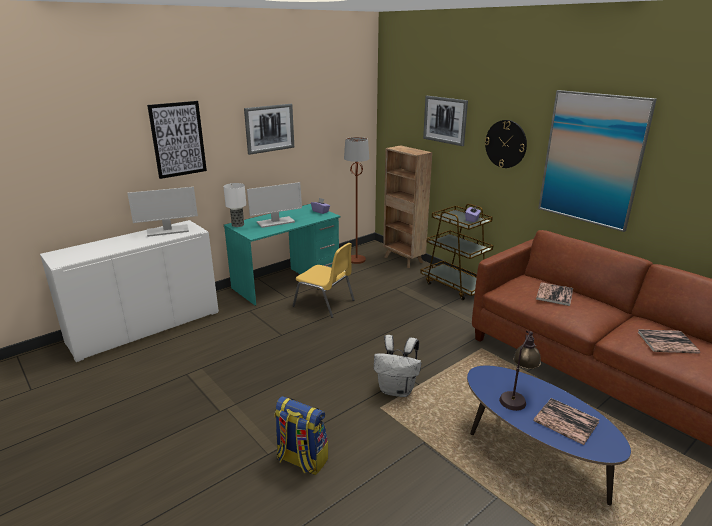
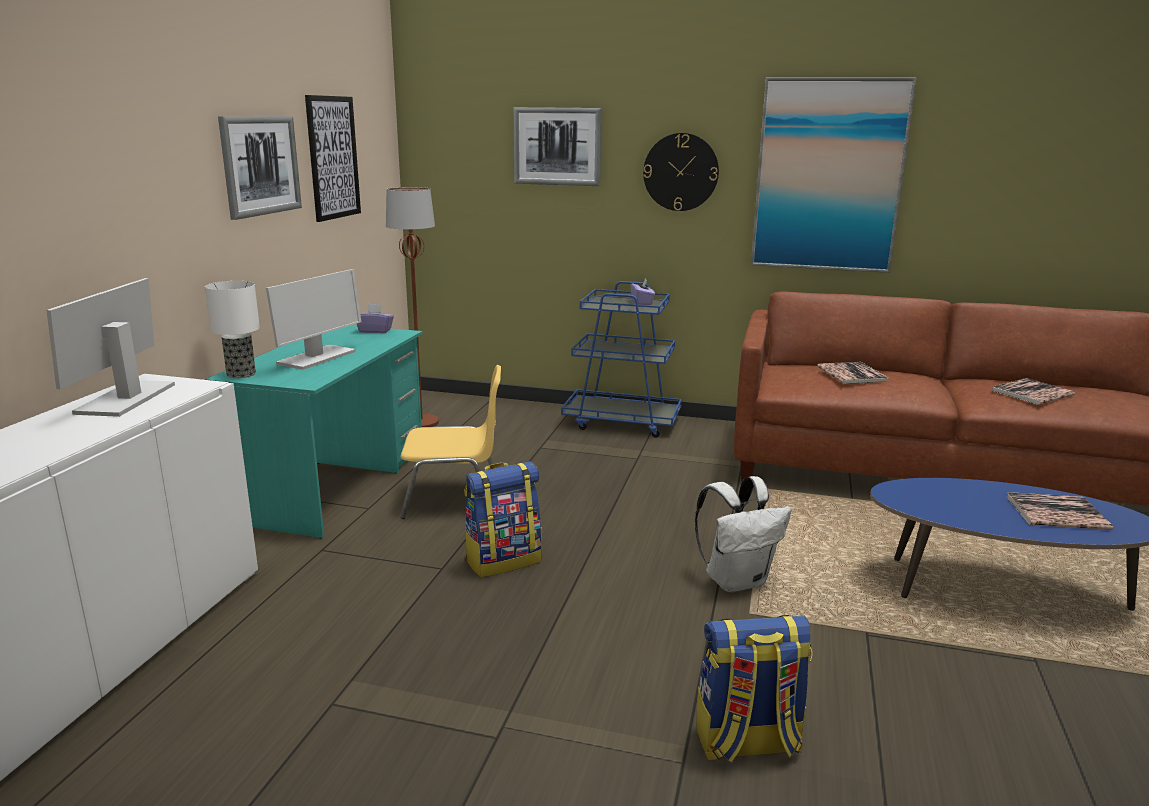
camera: 35 degrees left, 5 degrees down
monitor [128,187,198,237] -> monitor turned 150 degrees clockwise [46,278,175,417]
picture [147,101,207,179] -> picture moved to [305,95,361,222]
brown bookcase [383,146,432,268] -> none
brown cart [420,204,493,300] -> blue cart [561,281,682,438]
table lamp [499,330,541,411] -> none
none -> backpack [464,462,542,577]

